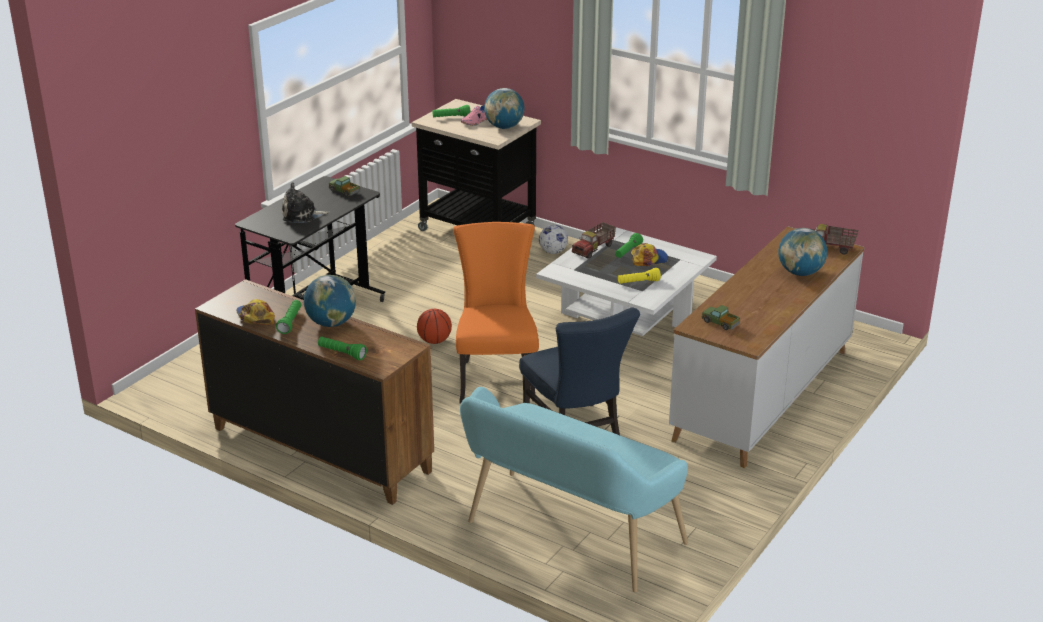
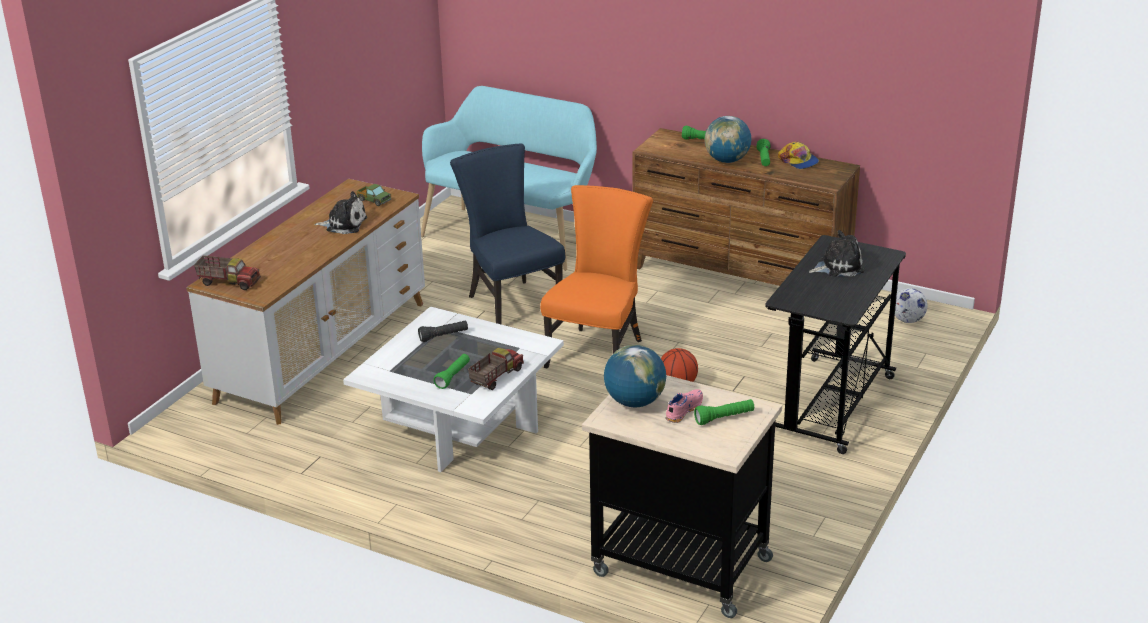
camera: 175 degrees right, 0 degrees up
toy truck [329,176,360,197] -> none
orange chair [453,222,539,403] -> orange chair turned 150 degrees counterclockwise [540,185,653,368]
football [539,225,568,254] -> football moved to [895,288,928,323]
yellow flashlight [618,268,661,284] -> black flashlight [418,321,468,342]
cap [631,243,668,266] -> none
globe [778,228,827,276] -> none
none -> plush toy [314,191,367,234]

